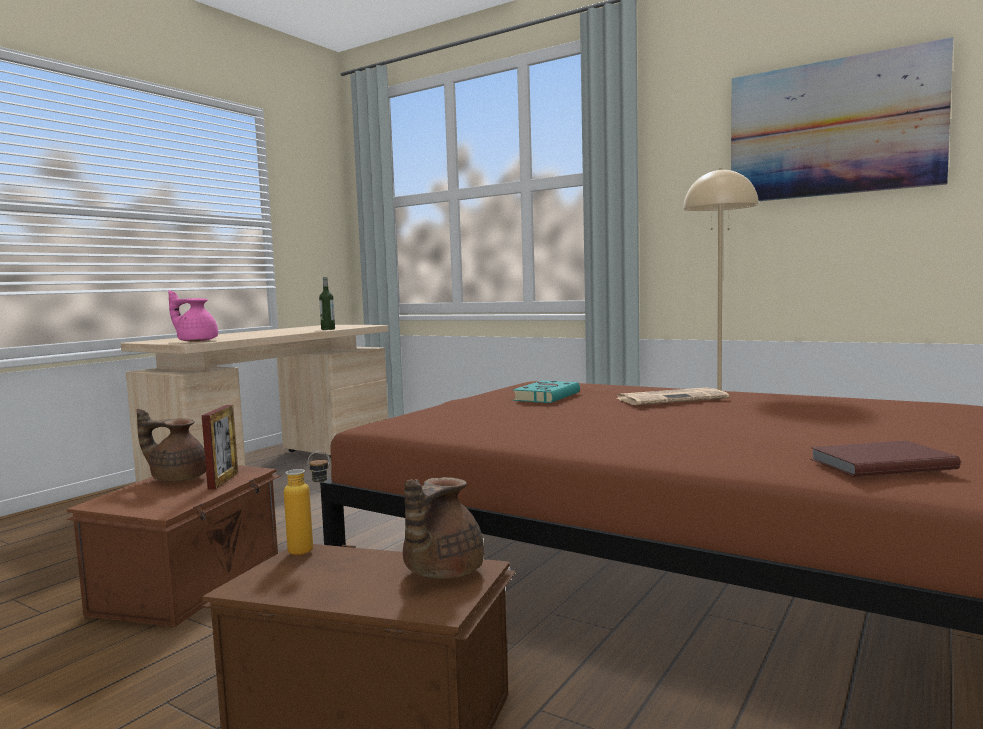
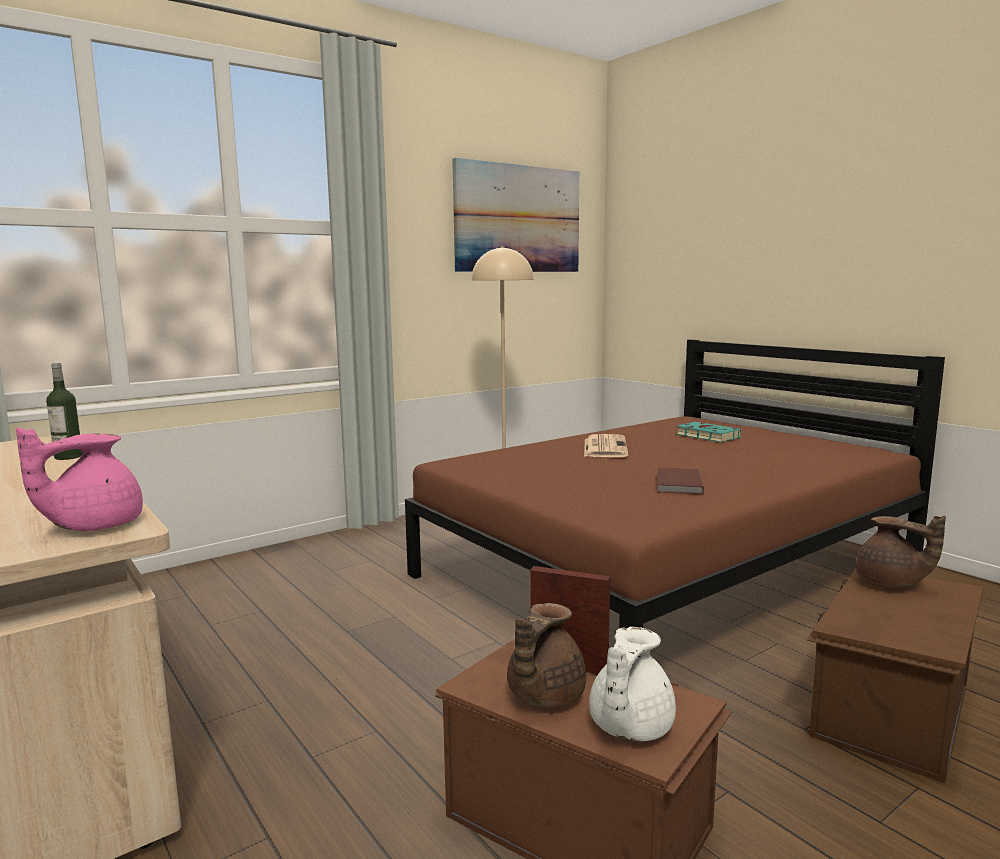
camera: 70 degrees left, 5 degrees up
bottle [284,451,330,555] -> none
turquoise book [513,381,580,403] -> turquoise book moved to [676,422,741,442]
brown book [810,441,960,477] -> brown book moved to [657,467,704,494]
none -> white teapot [589,627,676,741]

